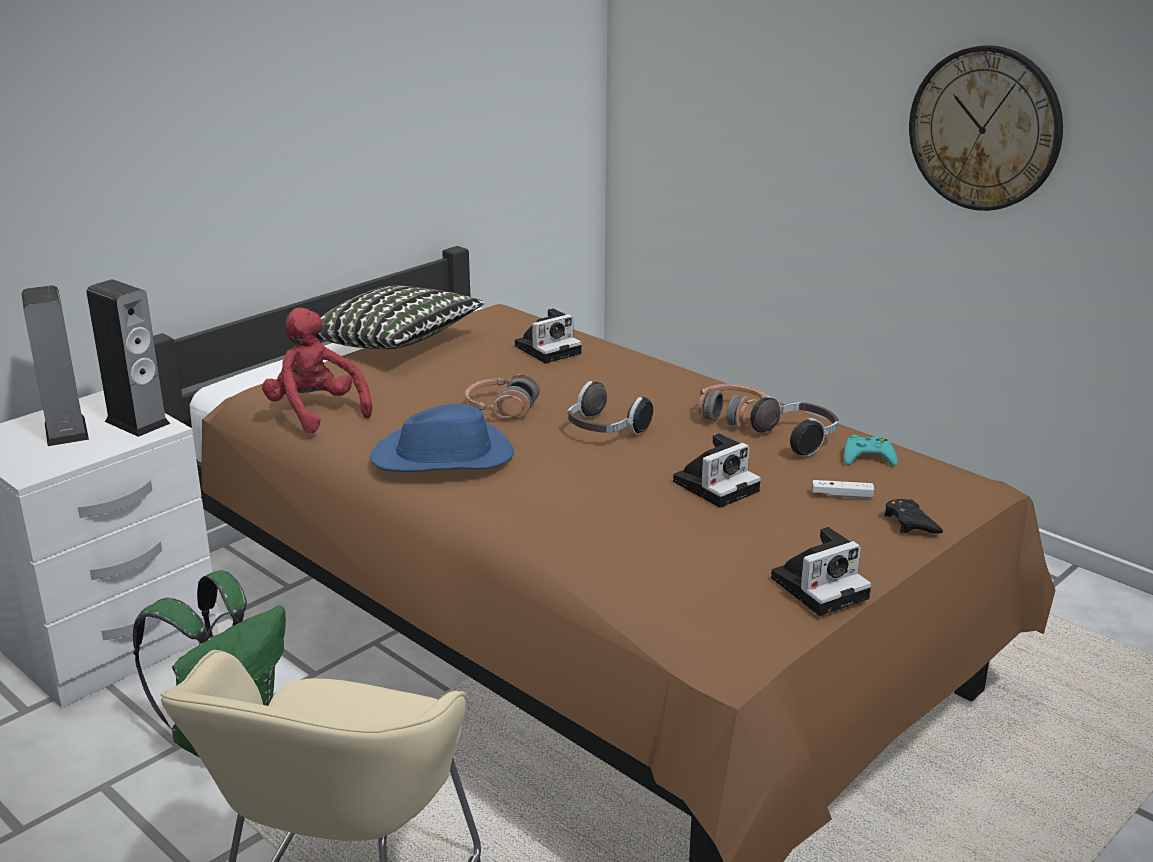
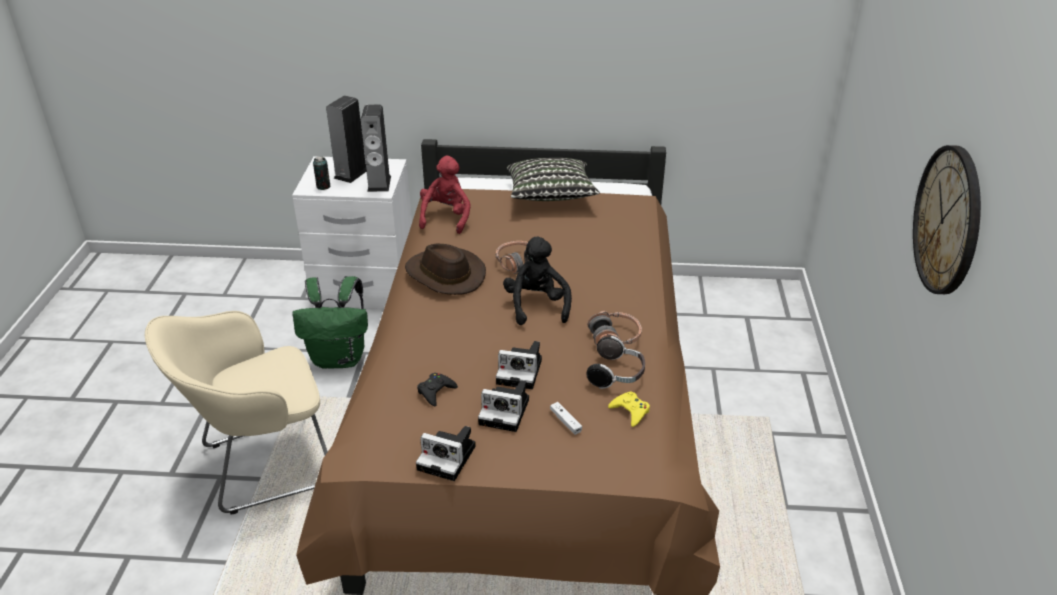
camera: 50 degrees right, 10 degrees up
blue hat [370,404,514,472] -> brown hat [405,243,486,295]
camera [515,308,582,363] -> camera moved to [478,380,529,432]
headphones [568,381,653,435] -> black plush toy [503,237,572,325]
turquoise game controller [844,435,898,466] -> yellow game controller [608,391,650,427]
black game controller [884,499,943,534] -> black game controller moved to [417,373,458,406]
none -> can [313,157,330,190]

